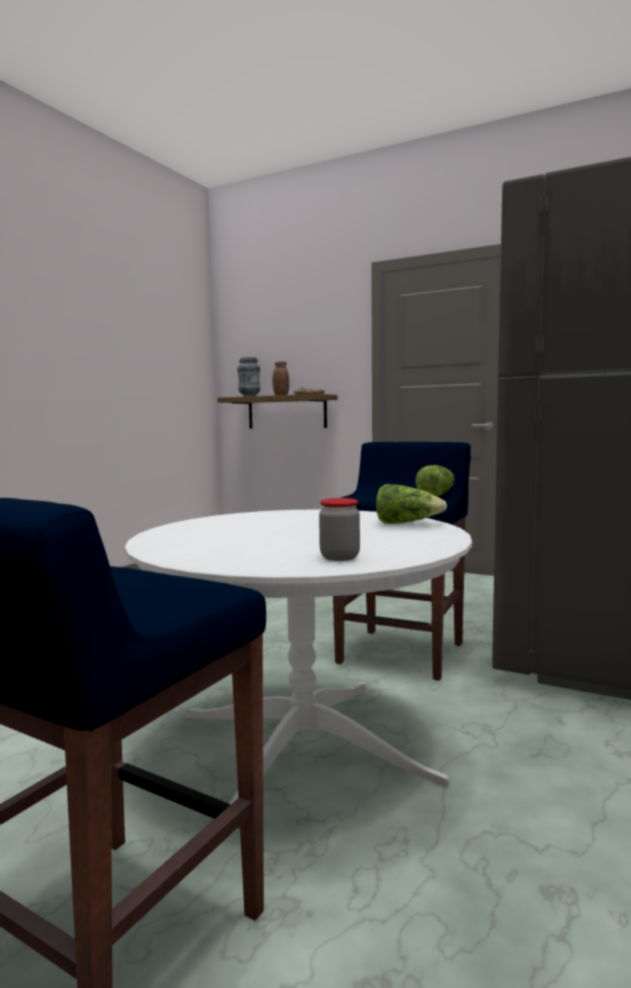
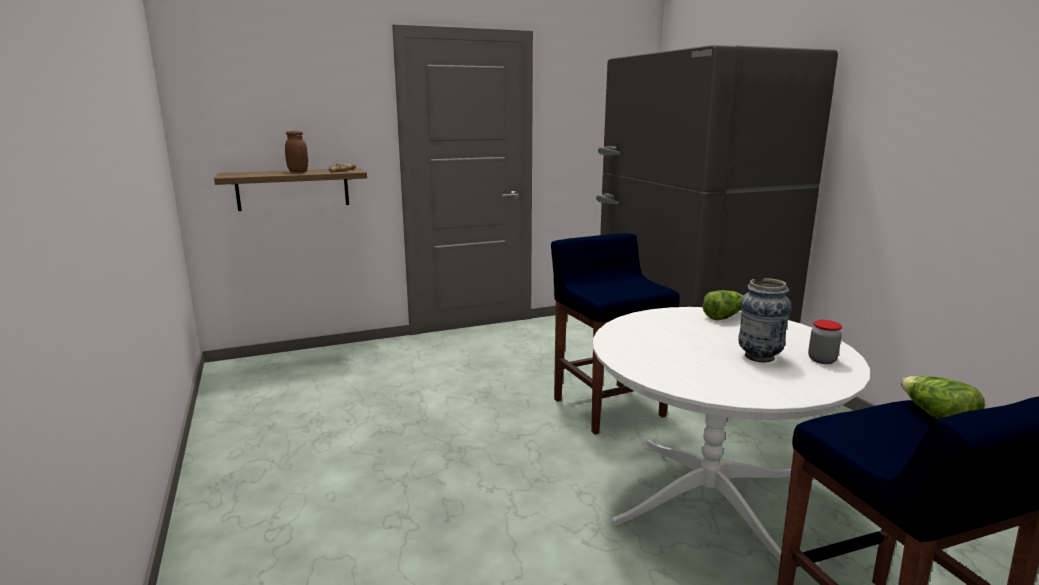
camera: 50 degrees left, 10 degrees up
vase [237,357,260,397] -> vase moved to [738,278,792,362]
lettuce [415,465,455,497] -> lettuce moved to [901,376,985,420]

